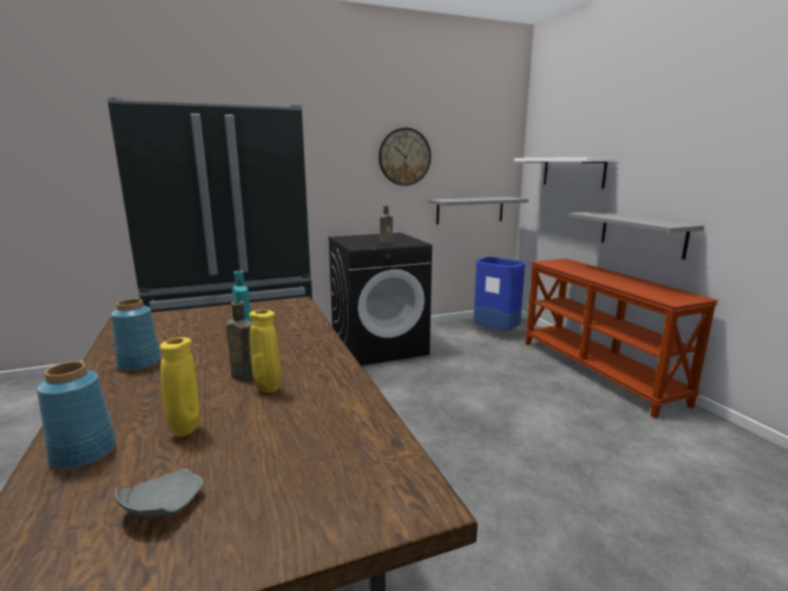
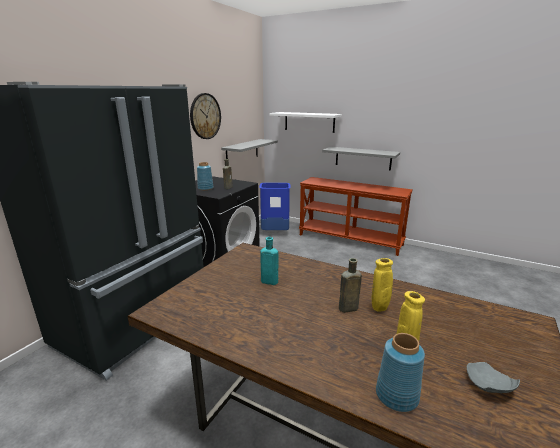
camera: 40 degrees left, 5 degrees up
blue vase [111,299,162,371] -> blue vase moved to [197,162,214,190]

